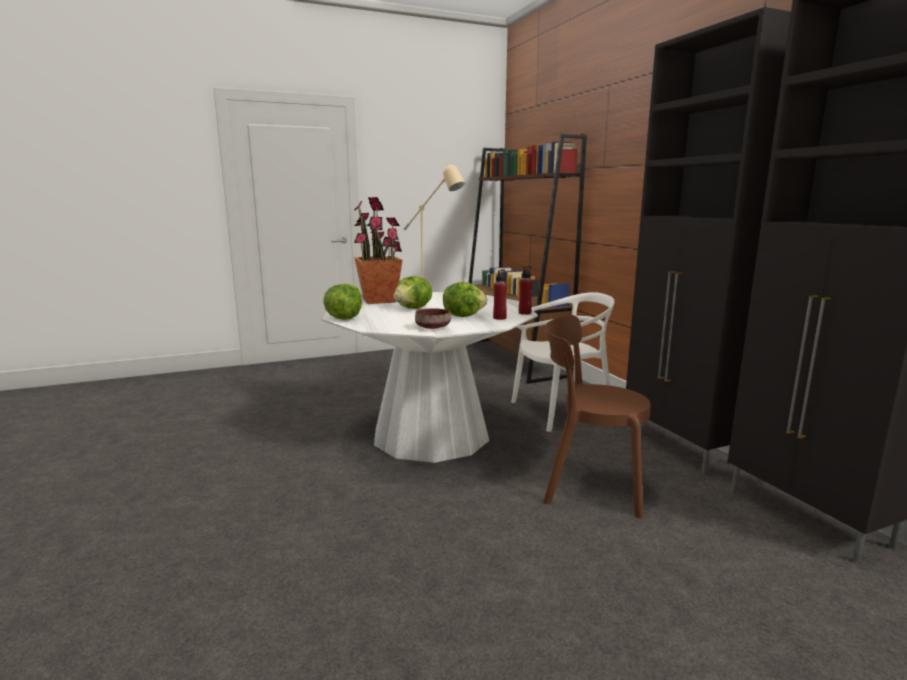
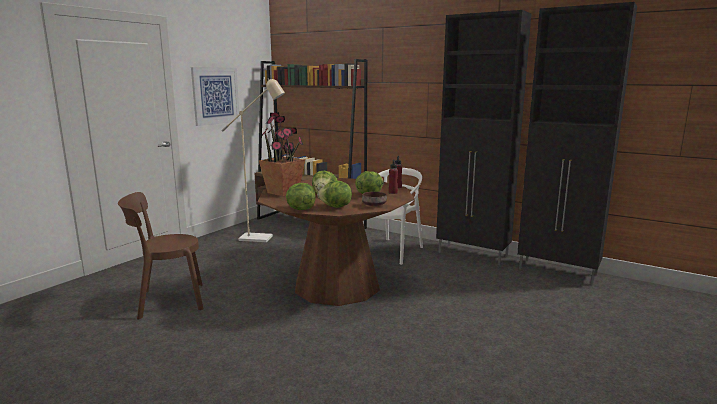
camera: 35 degrees left, 0 degrees up
white dining table [321,292,538,463] -> brown dining table [257,178,415,306]
brown chair [543,315,651,518] -> brown chair moved to [118,192,204,319]
none -> picture [191,67,240,126]
none -> lettuce [317,181,352,208]

